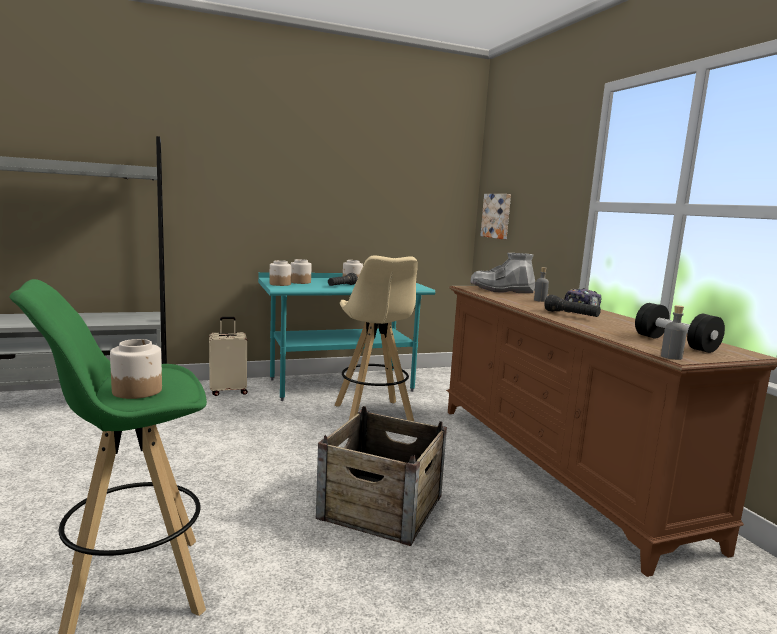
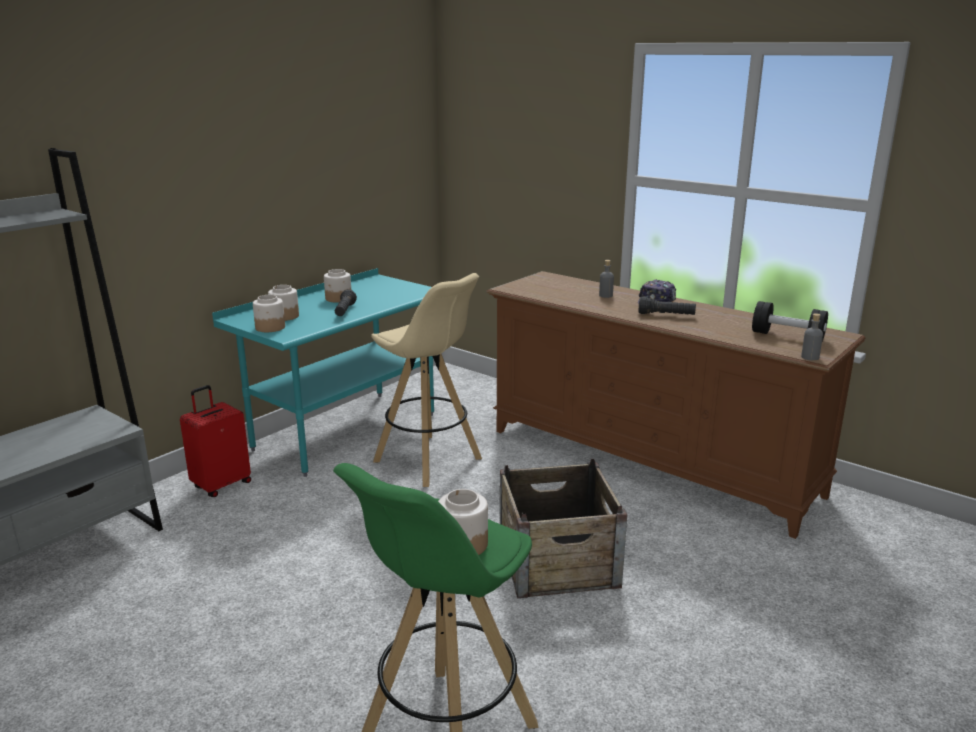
camera: 30 degrees left, 10 degrees up
beige suitcase [209,317,248,396] -> red suitcase [180,385,251,497]
grey boot [470,253,536,293] -> none
picture [480,194,511,239] -> none

